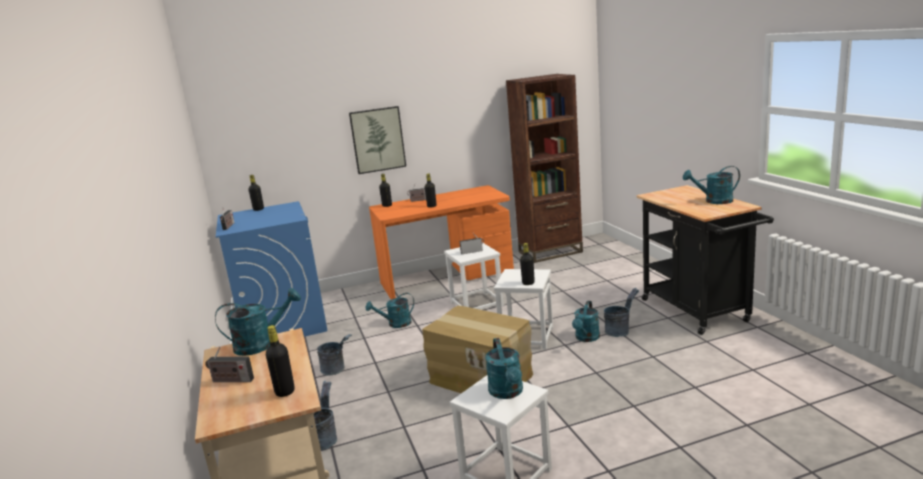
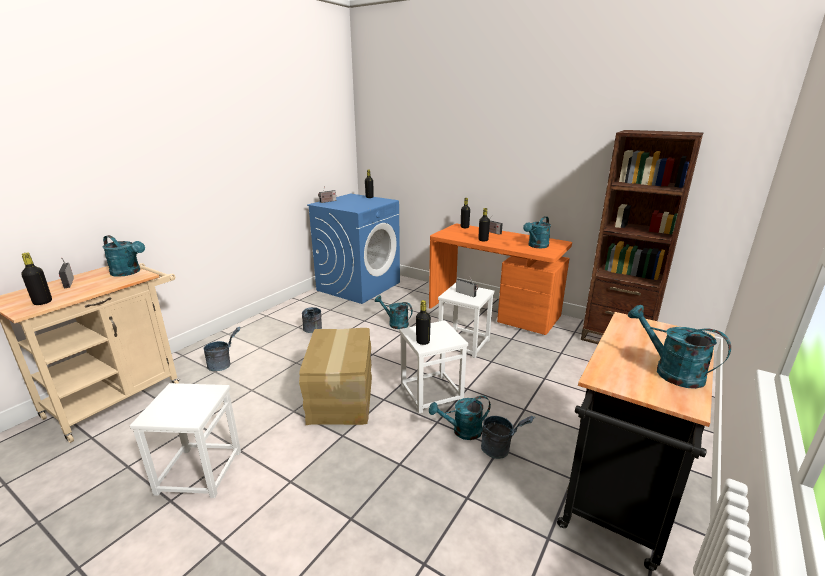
camera: 50 degrees right, 5 degrees up
picture [349,106,406,174] -> none
turquoise watering can [485,338,523,399] -> turquoise watering can moved to [523,216,551,248]

